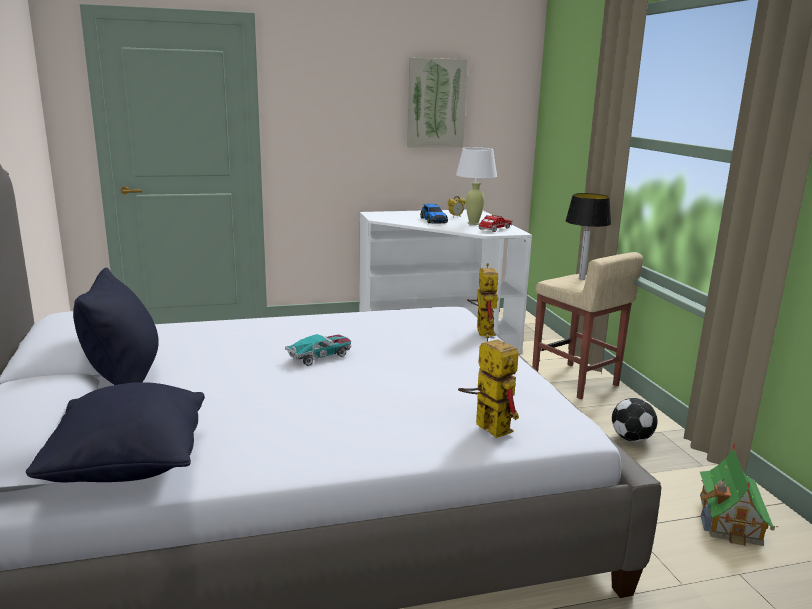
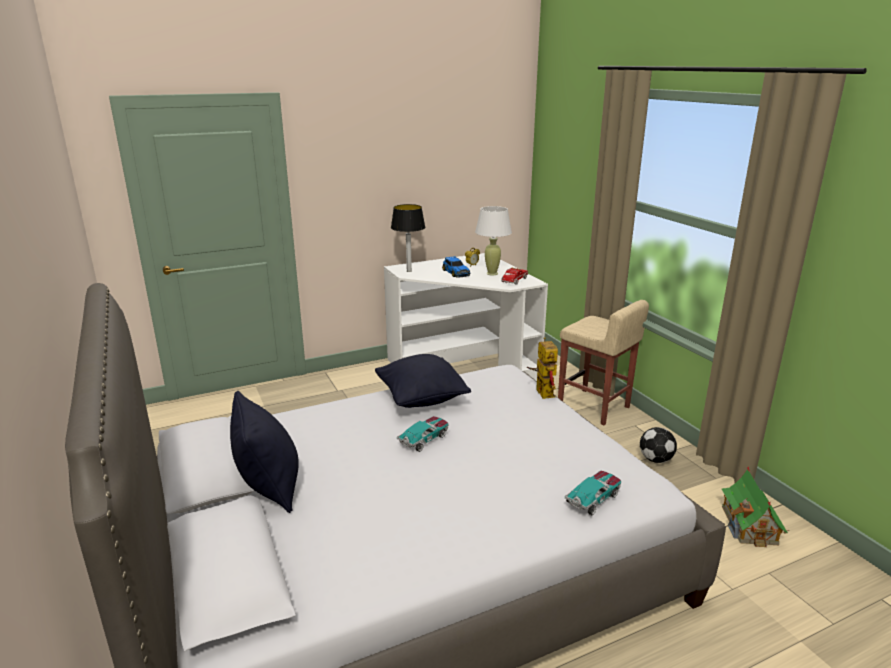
camera: 10 degrees left, 5 degrees up
black pillow [26,382,205,482] -> black pillow moved to [375,354,471,408]
picture [407,57,468,148] -> none
toy robot [458,334,519,438] -> toy car [565,471,621,515]
table lamp [565,193,611,280] -> table lamp moved to [391,204,425,272]

